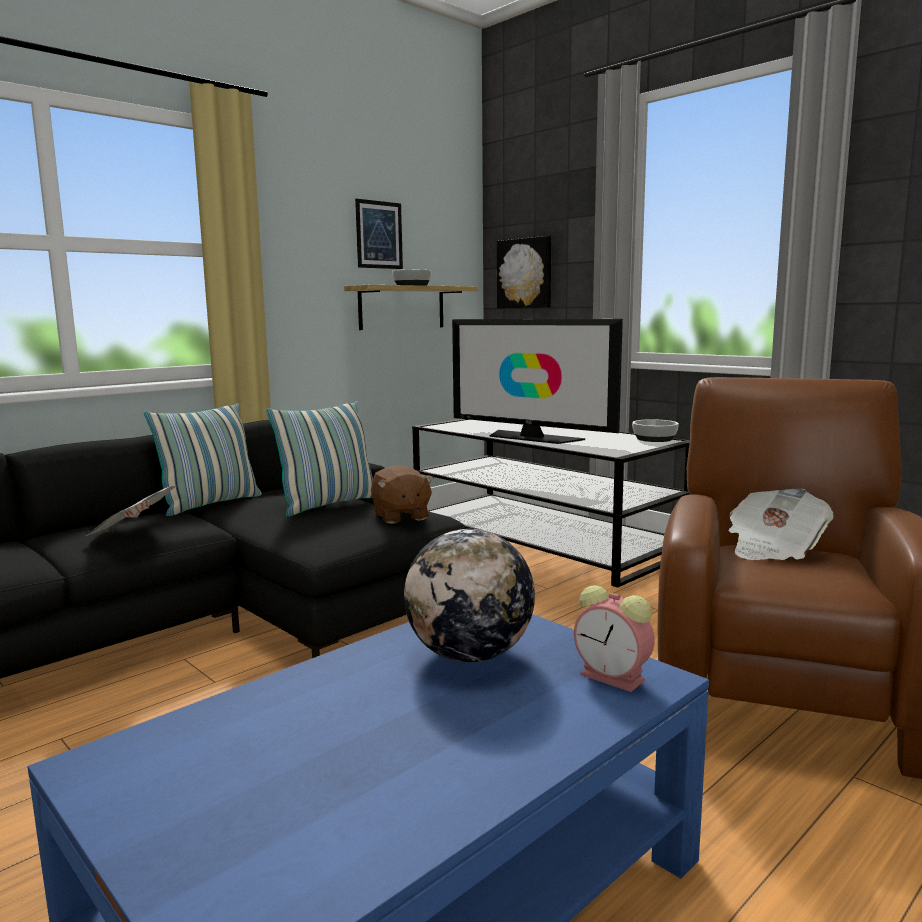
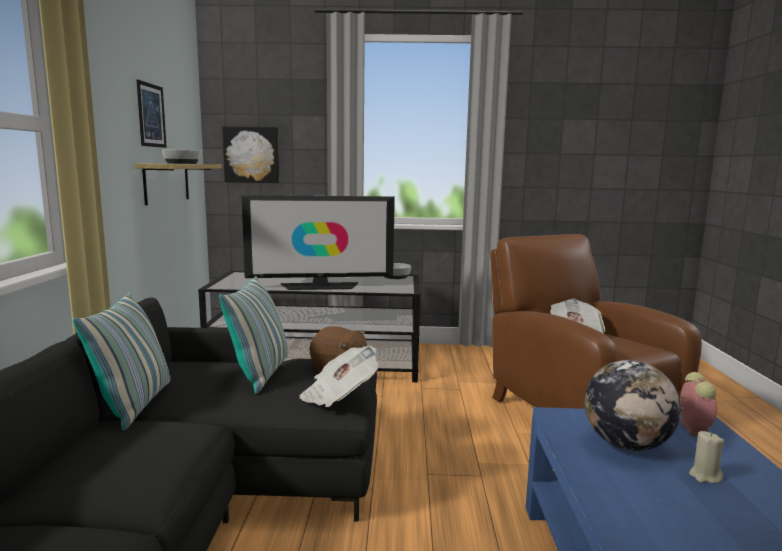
camera: 45 degrees left, 0 degrees up
newspaper [85,485,175,536] -> newspaper moved to [300,346,379,407]
alarm clock [574,585,655,692] -> alarm clock turned 75 degrees counterclockwise [679,372,717,436]
none -> beige candle [689,431,724,483]

